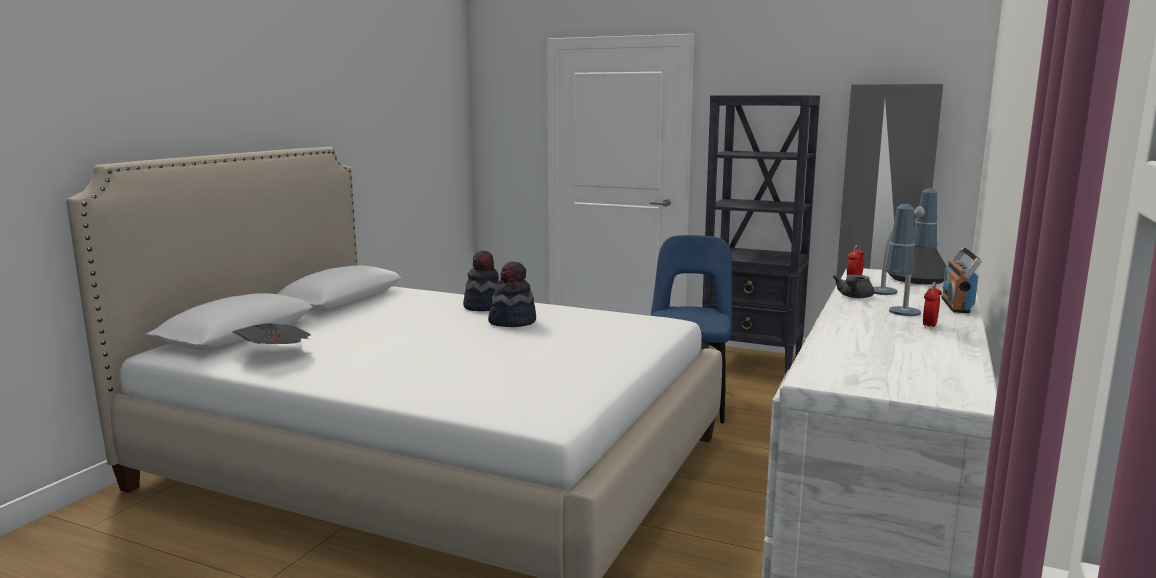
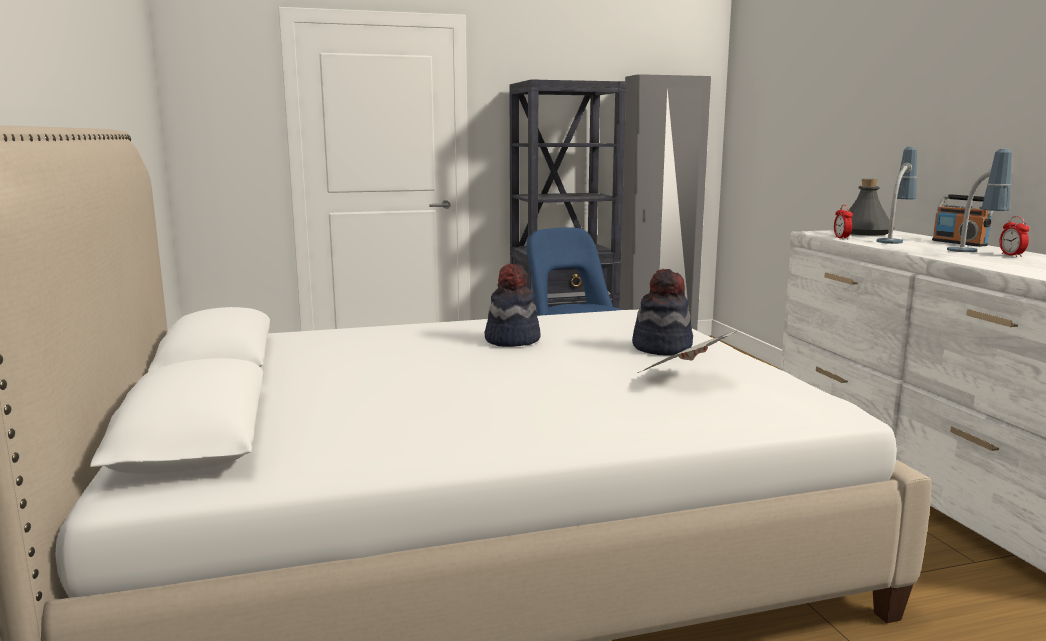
camera: 40 degrees left, 0 degrees up
newspaper [232,323,311,344] -> newspaper moved to [637,330,737,373]
hat [463,250,500,311] -> hat moved to [632,269,693,356]
grey teapot [833,274,874,298] -> none

